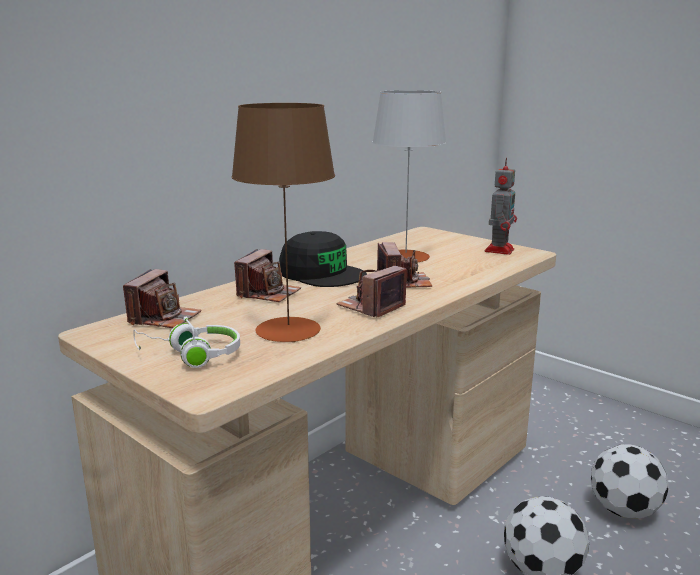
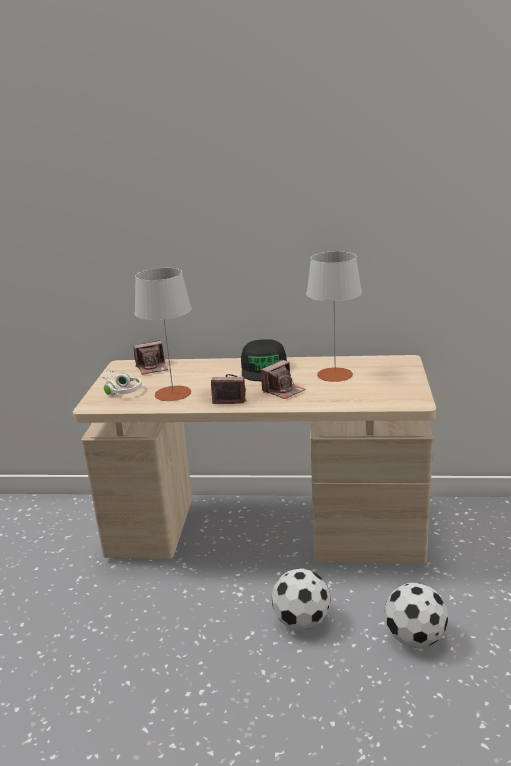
camera: 55 degrees right, 5 degrees up
brown table lamp [231,103,335,342] -> grey table lamp [135,268,192,401]
camera [234,249,301,302] -> none
toy robot [485,158,517,255] -> none

